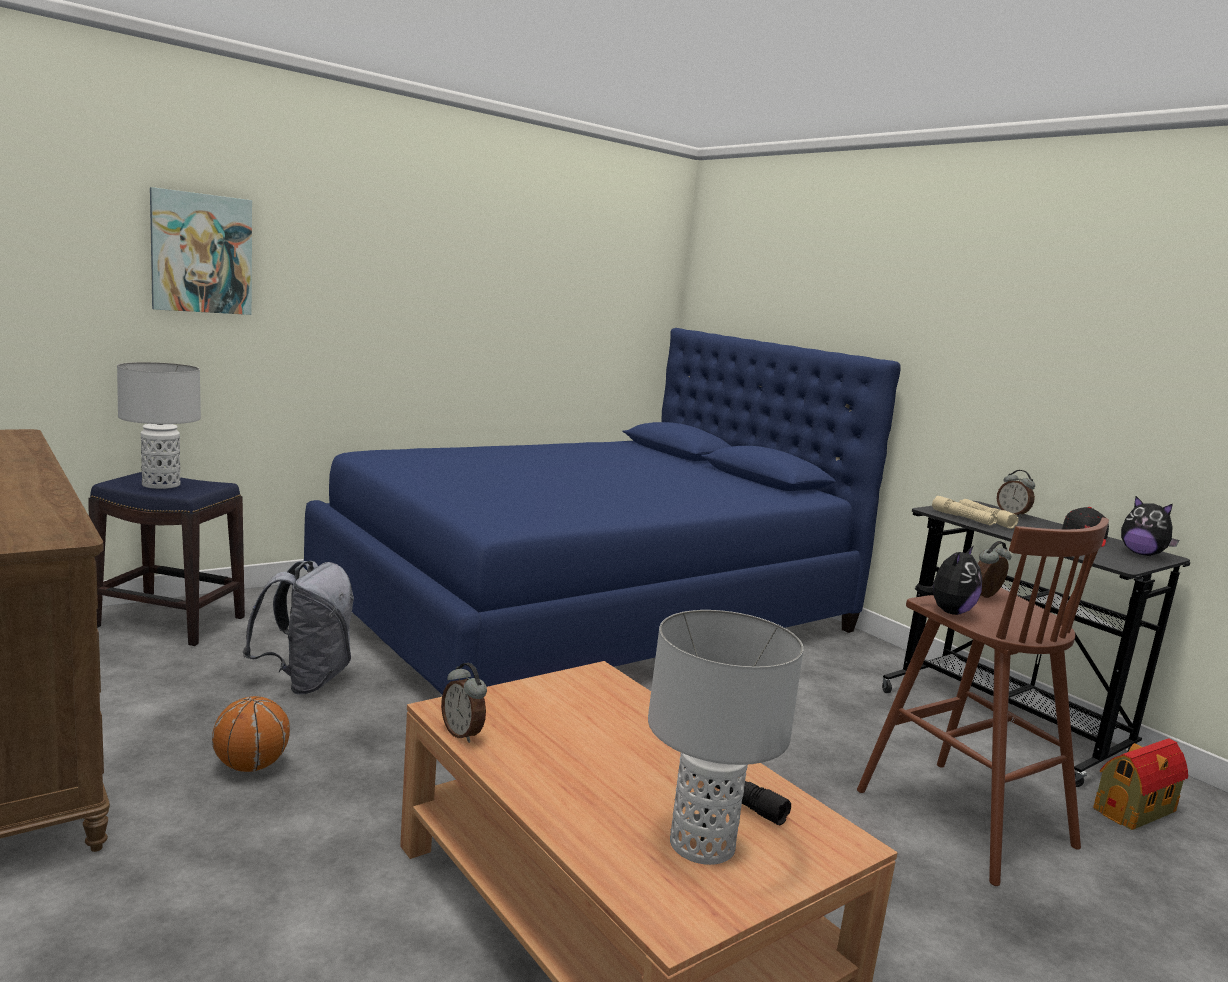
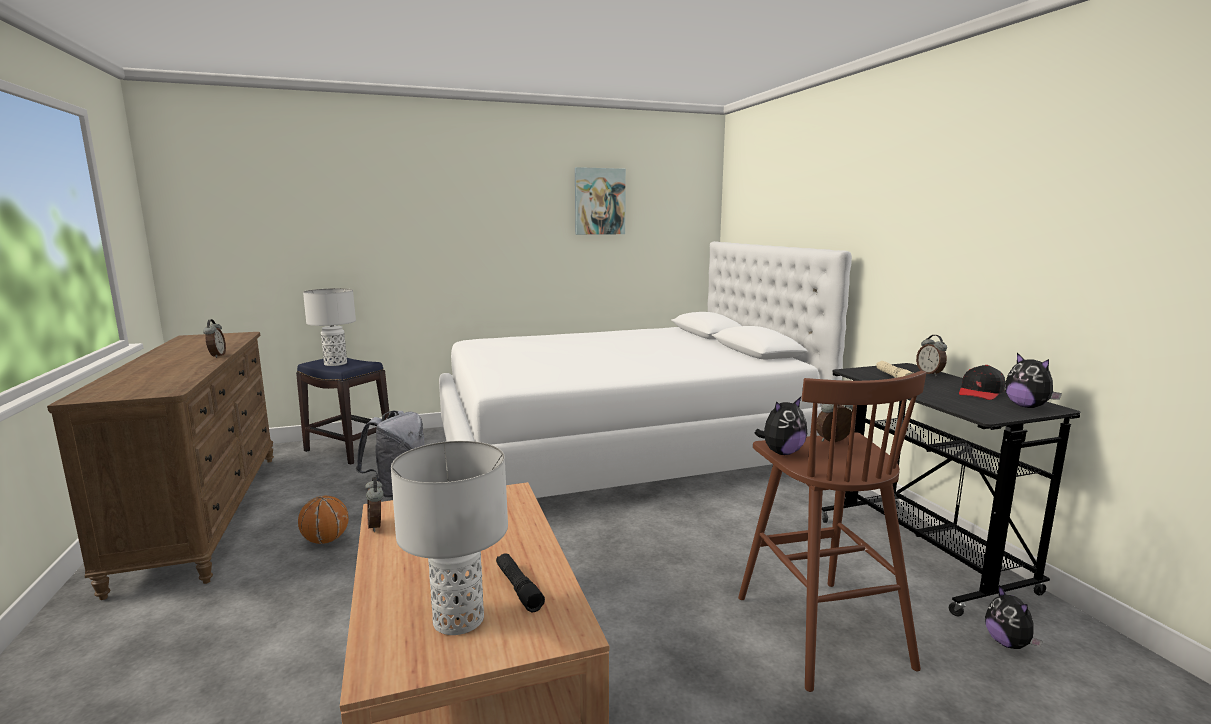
camera: 20 degrees right, 0 degrees up
picture [150,187,252,315] -> picture moved to [575,167,626,235]
blue bed [304,328,901,695] -> white bed [439,241,852,498]
beige flashlight [932,496,998,526] -> none
toy house [1093,738,1188,830] -> plush toy [985,585,1043,649]
none -> alarm clock [203,319,226,358]

